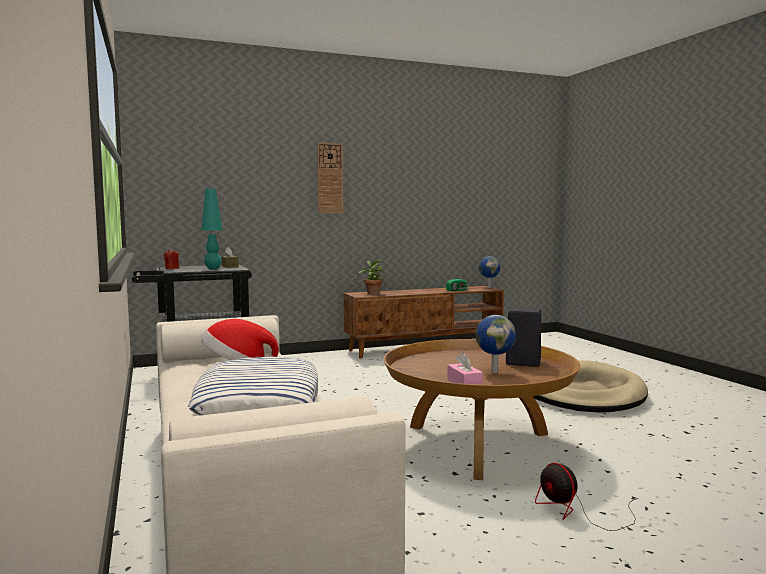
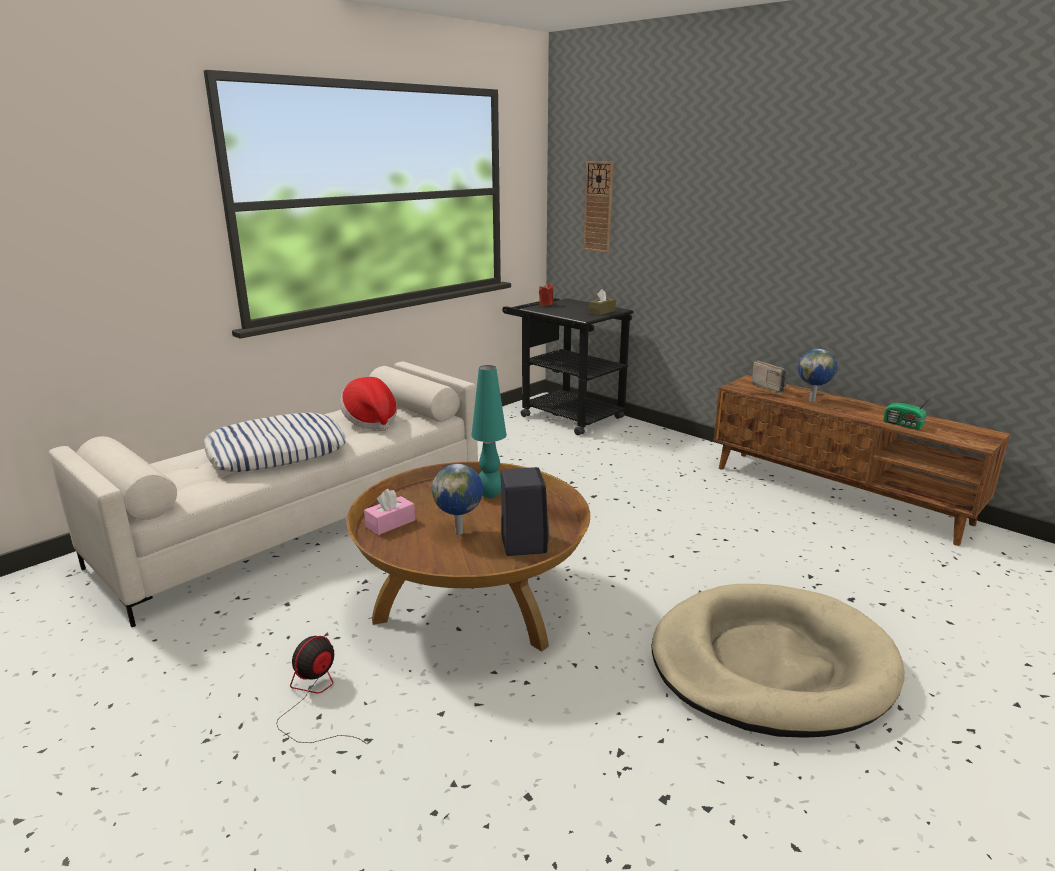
camera: 65 degrees right, 15 degrees up
turquoise table lamp [201,189,222,270] -> turquoise table lamp moved to [471,365,507,498]
wall clock [317,143,343,213] -> wall clock moved to [584,161,613,253]
potted plant [359,260,383,294] -> radio [751,360,788,393]
globe [479,256,501,288] -> globe moved to [798,349,837,402]

